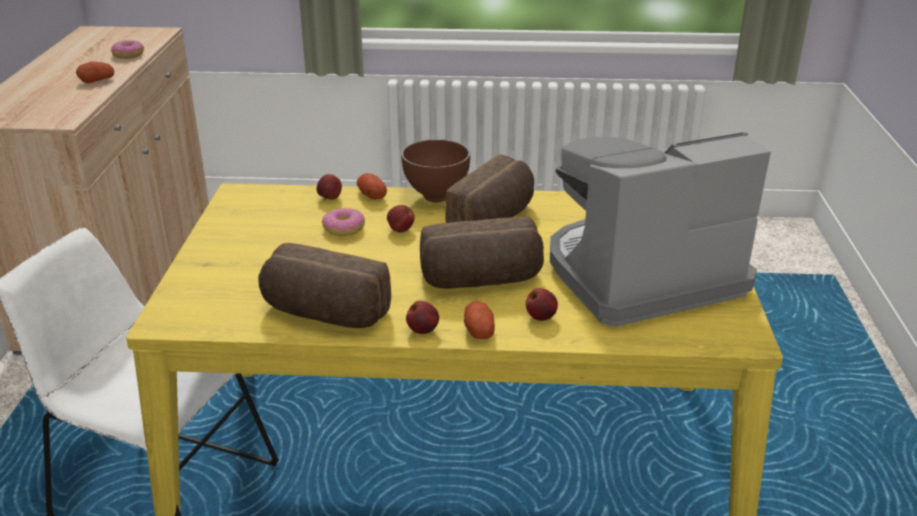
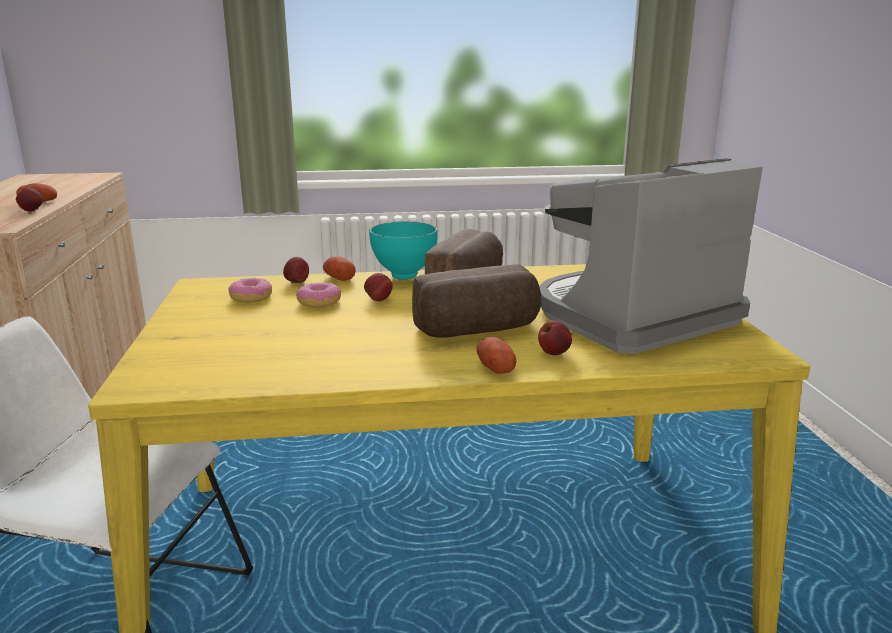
camera: 10 degrees left, 10 degrees down
donut [111,40,144,59] -> donut moved to [228,277,272,303]
bread [258,243,391,328] -> none
brown bowl [401,139,470,202] -> turquoise bowl [369,221,438,280]
apple [406,301,439,334] -> apple moved to [16,187,43,212]

